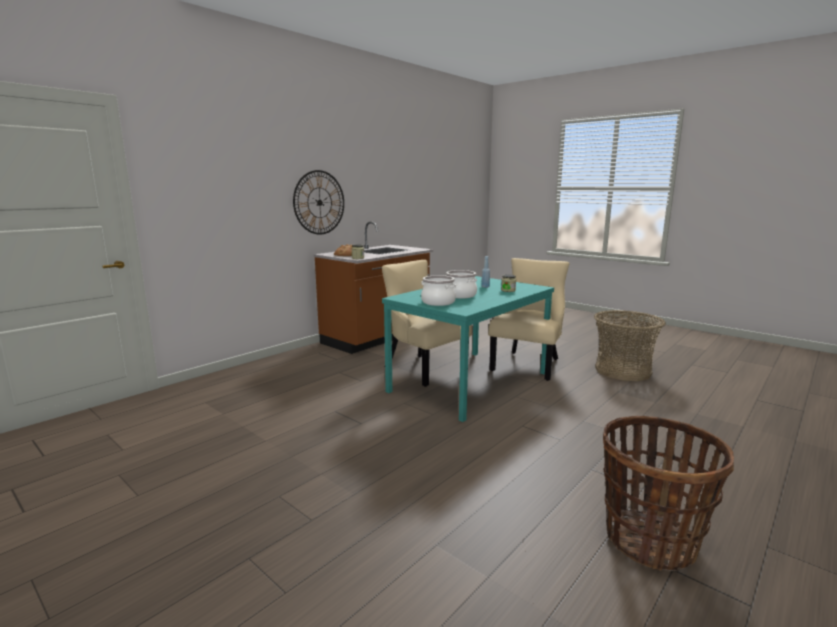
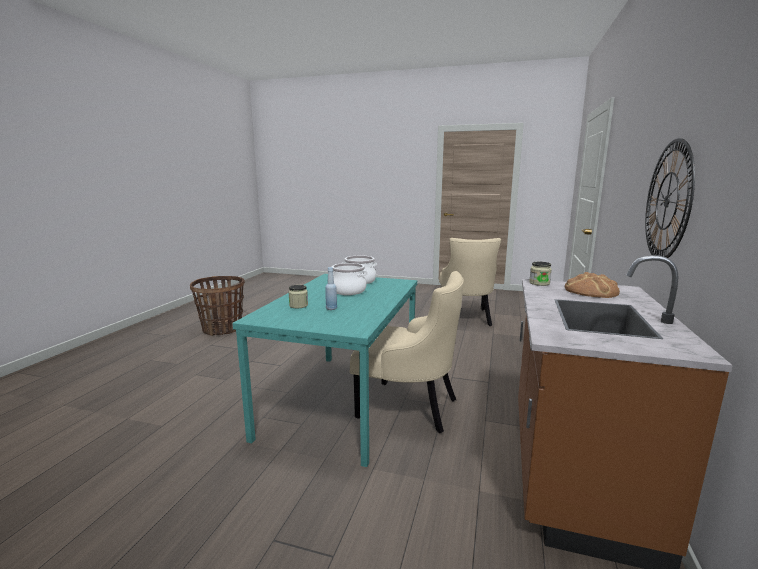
camera: 155 degrees right, 0 degrees up
beige chair [488,258,570,381] -> beige chair moved to [439,238,501,326]
basket [594,310,666,381] -> none

